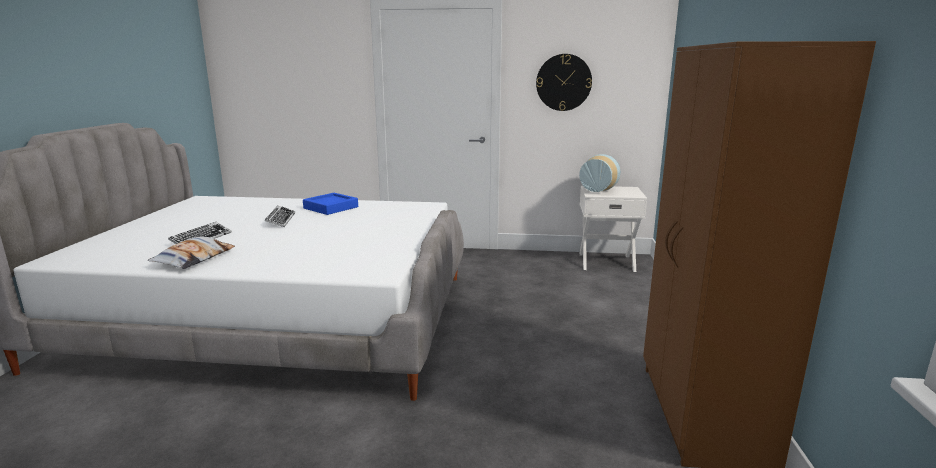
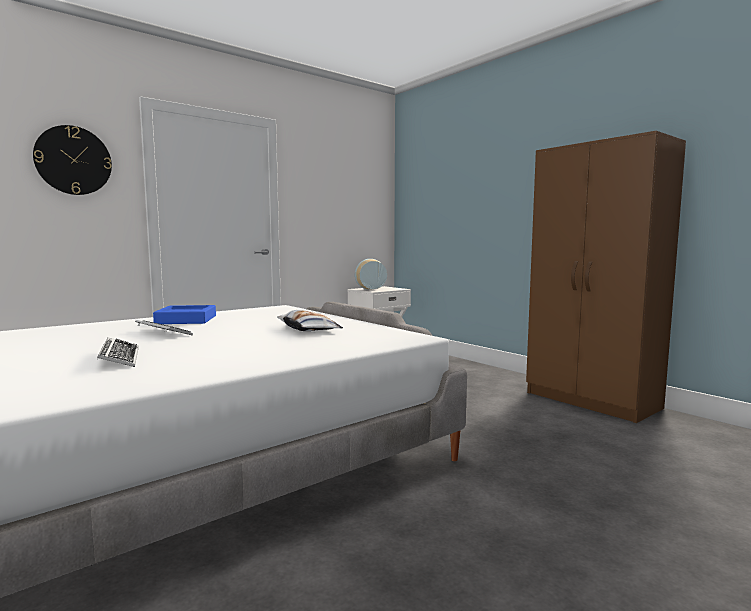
camera: 45 degrees left, 10 degrees down
pillow [147,237,235,269] -> pillow moved to [277,310,343,331]
wall clock [536,54,592,111] -> wall clock moved to [33,125,112,195]

